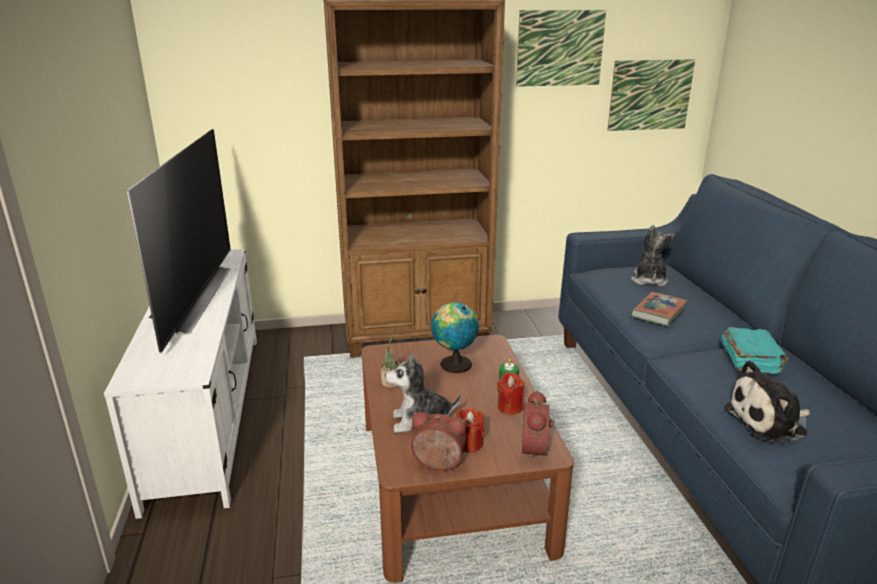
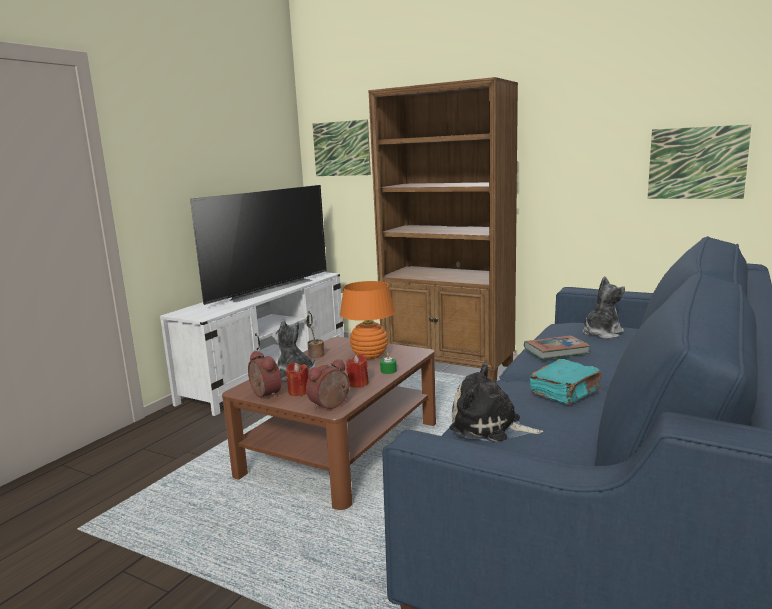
camera: 40 degrees right, 10 degrees down
globe [431,302,479,373] -> orange table lamp [340,281,395,359]
picture [516,10,606,87] -> picture moved to [312,119,371,176]

